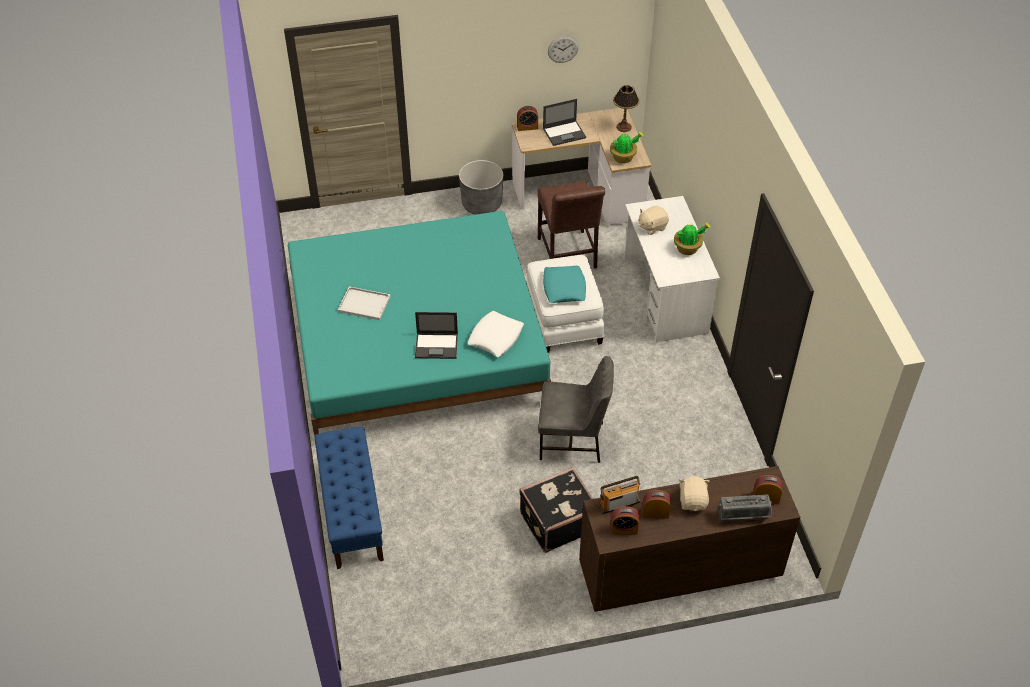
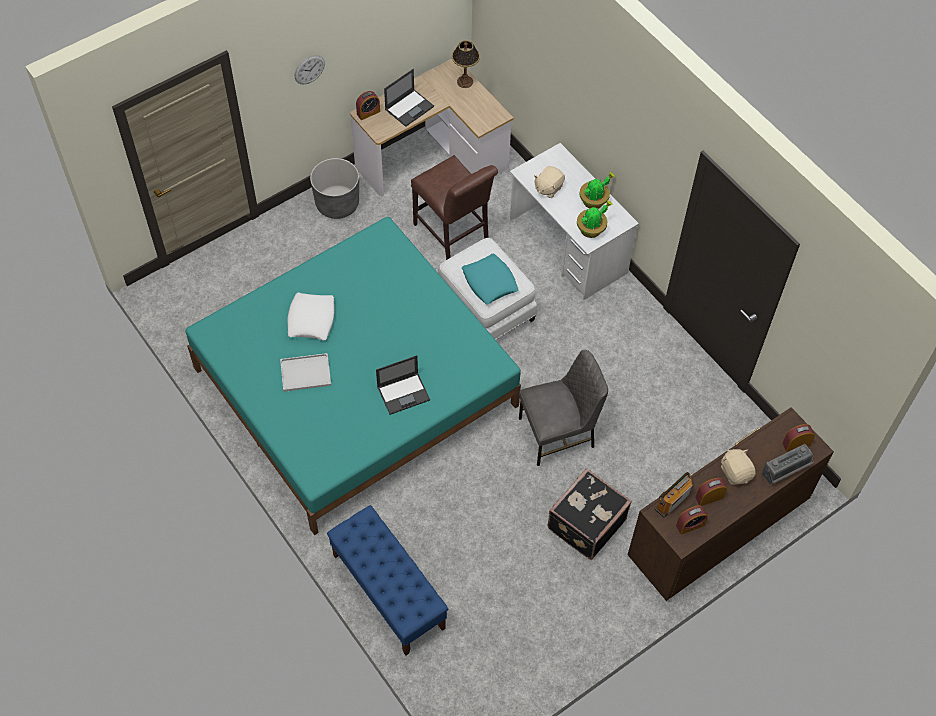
camera: 25 degrees left, 10 degrees up
white pillow [468,311,524,357] -> white pillow moved to [287,293,334,341]
wall clock [548,36,579,63] -> wall clock moved to [295,55,325,85]
potted plant [610,132,644,163] -> potted plant moved to [577,200,613,238]

